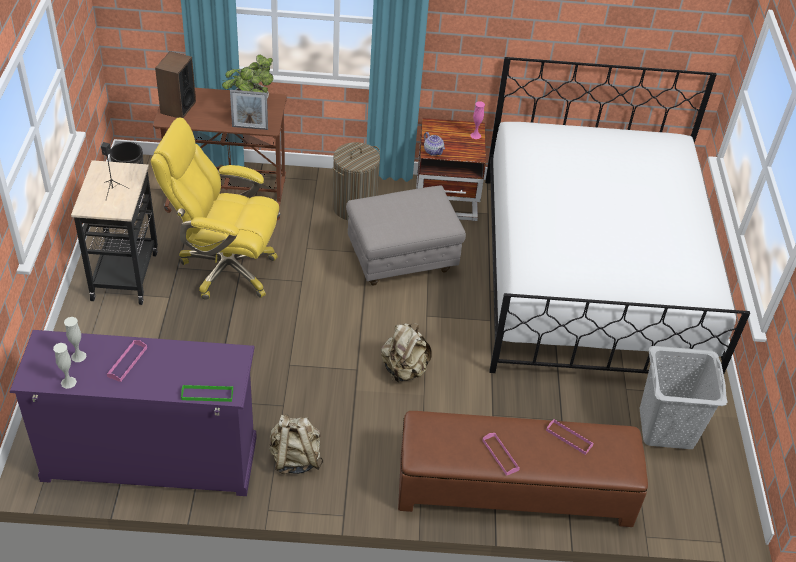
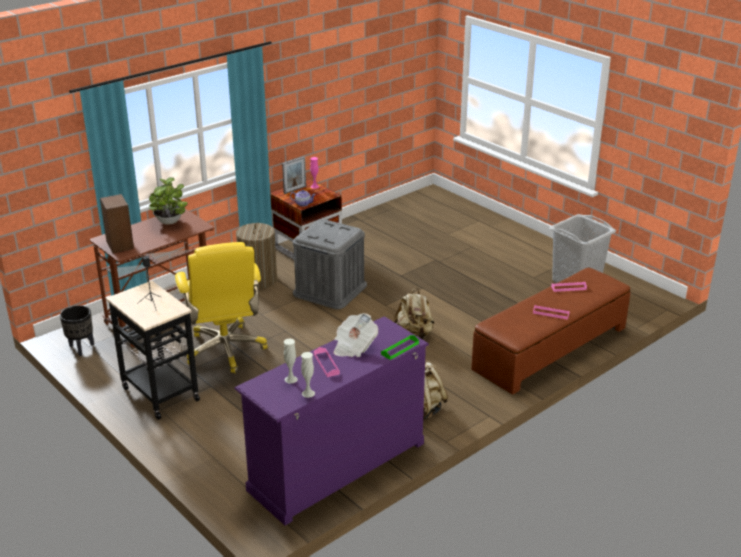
camera: 40 degrees left, 15 degrees down
yellow office chair [151,117,279,300] -> yellow office chair turned 75 degrees counterclockwise [175,242,268,373]
picture frame [230,90,268,130] -> picture frame moved to [282,156,306,194]
grey ottoman [346,185,466,285] -> grey storage box [293,219,367,309]
white bed [485,57,750,374] -> none
none -> newspaper [334,313,378,357]

